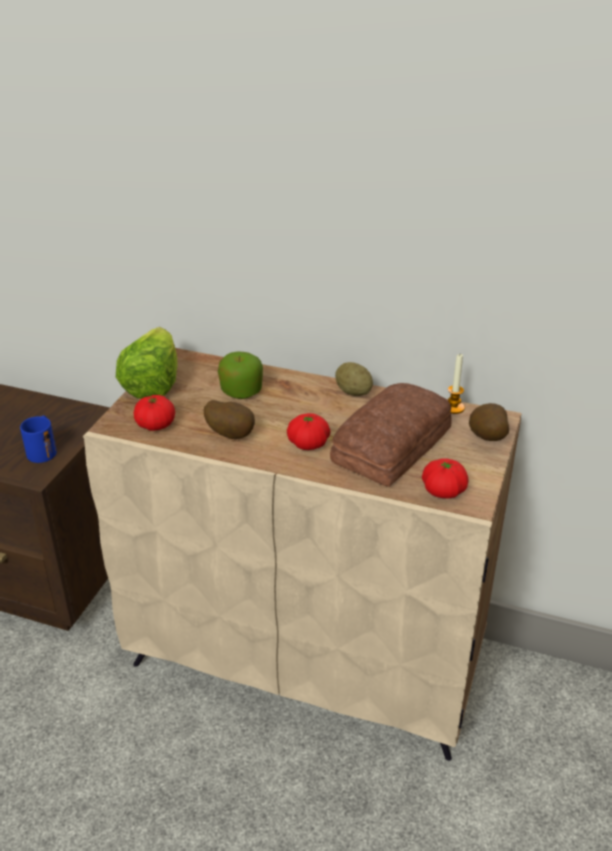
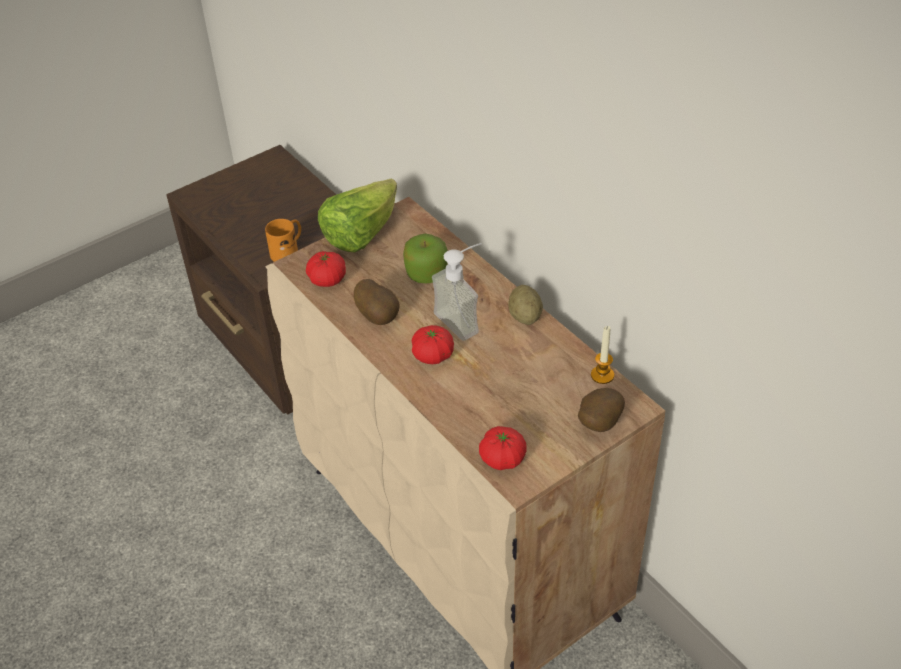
camera: 35 degrees right, 10 degrees up
blue mug [20,415,57,463] -> orange mug [265,219,301,262]
bread [330,383,452,487] -> none
none -> soap dispenser [432,243,482,341]

